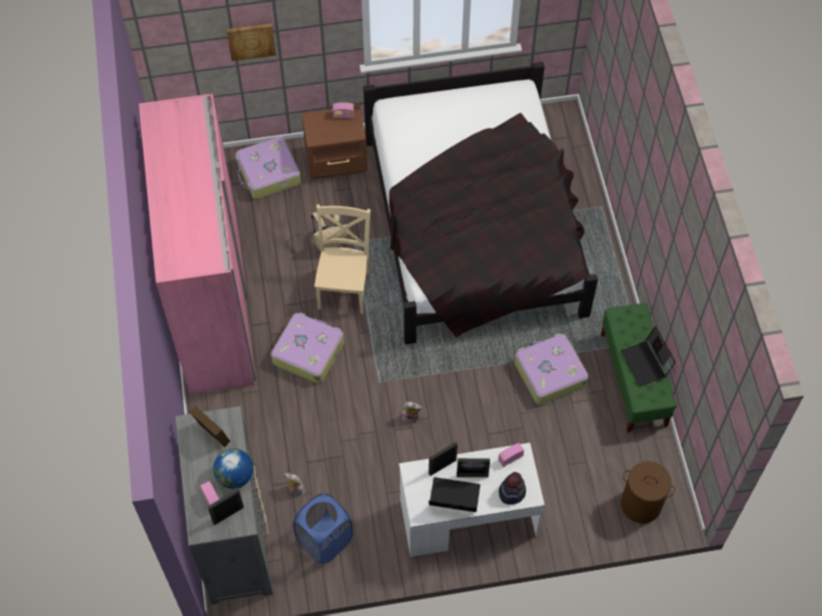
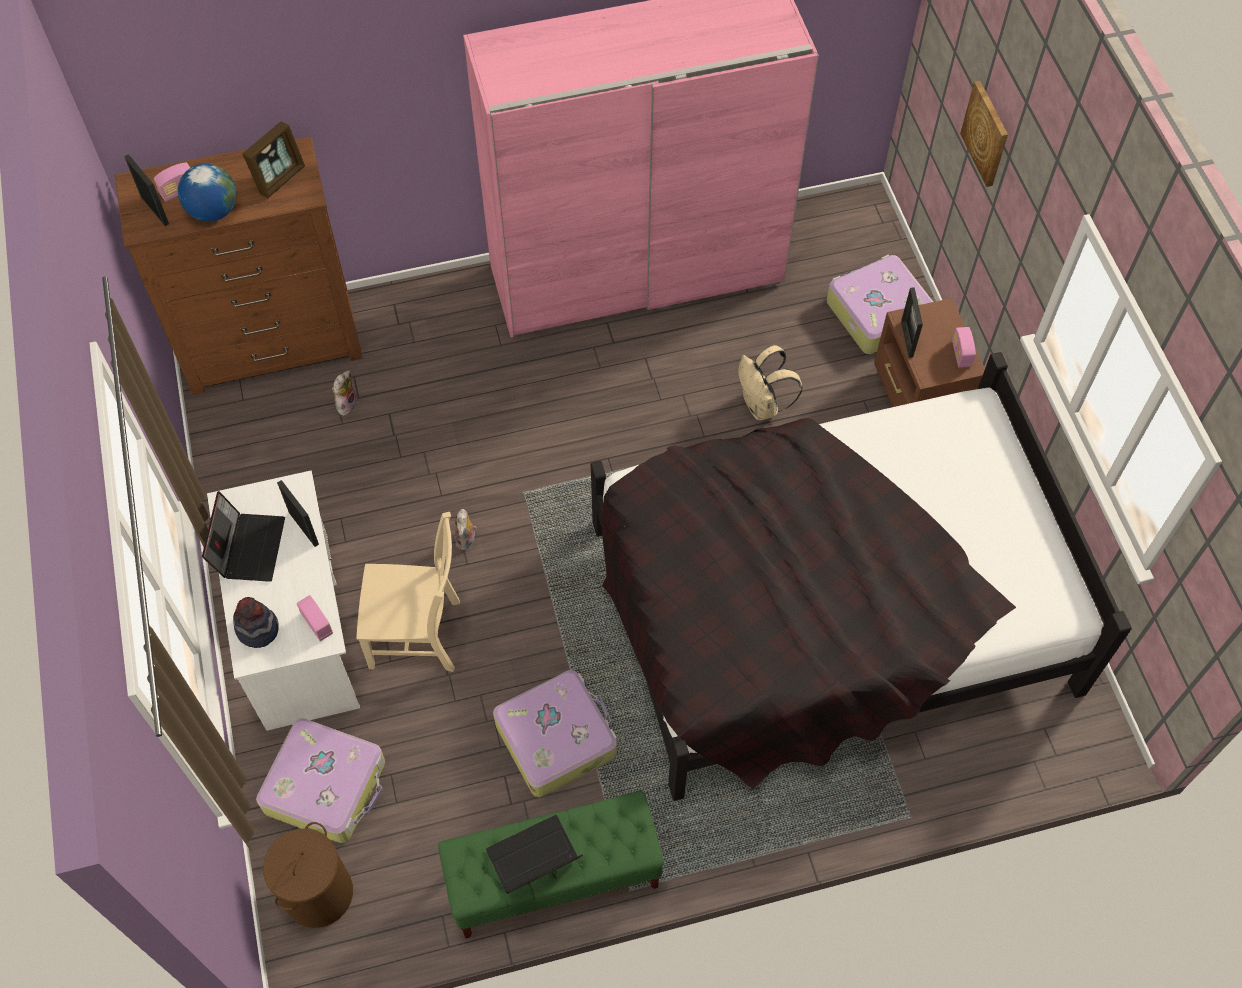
camera: 85 degrees right, 0 degrees up
grey dresser [175,406,273,605] -> brown dresser [115,137,363,395]
suitcase [271,312,344,383] -> suitcase moved to [256,718,385,843]
blue laundry basket [293,494,353,564] -> none
beige chair [314,204,371,314] -> beige chair moved to [356,512,460,672]
picture frame [457,458,490,477] -> picture frame moved to [901,287,923,358]

